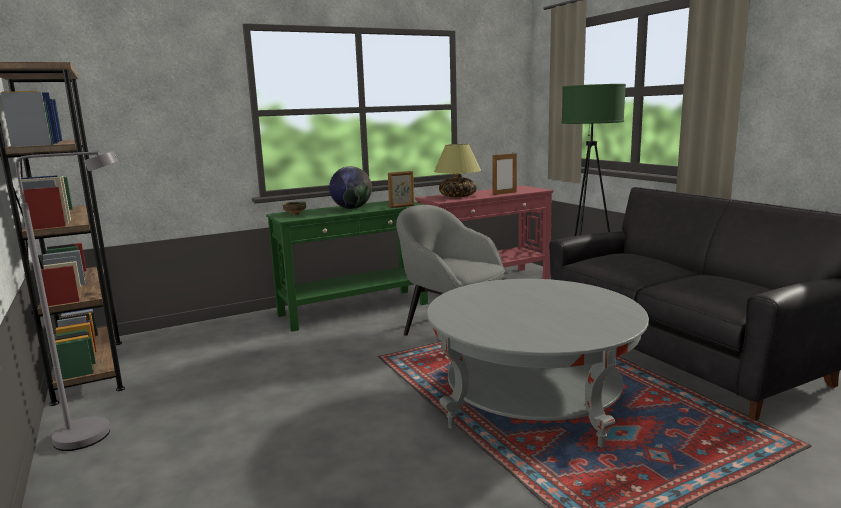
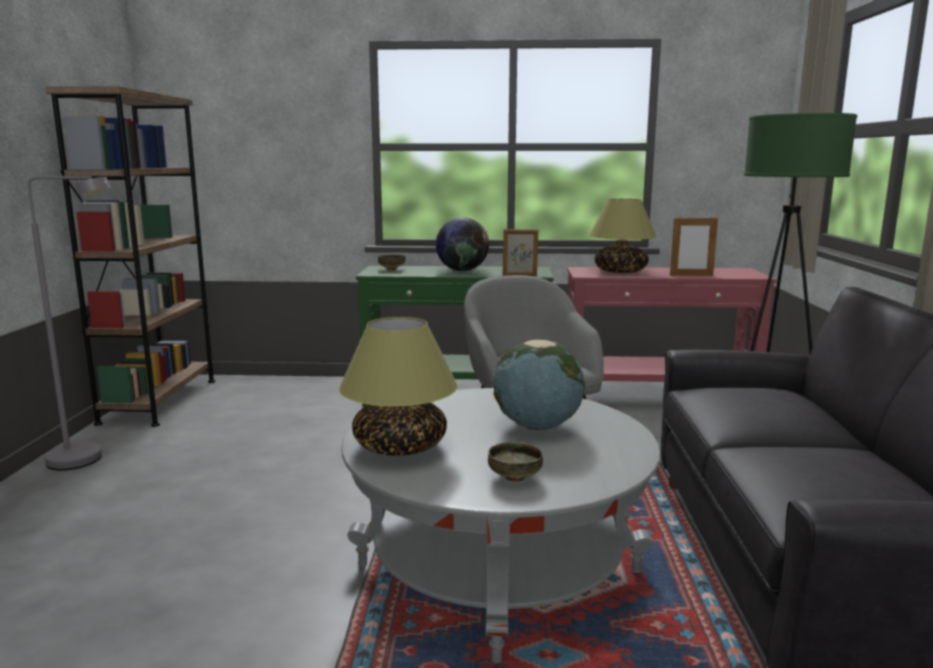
camera: 30 degrees right, 0 degrees up
none -> table lamp [339,317,458,456]
none -> bowl [488,442,543,482]
none -> globe [494,340,585,430]

